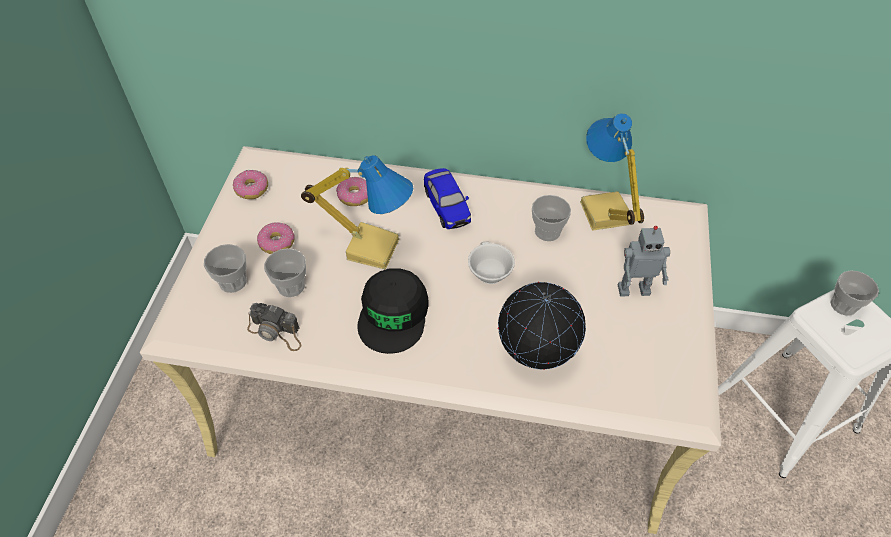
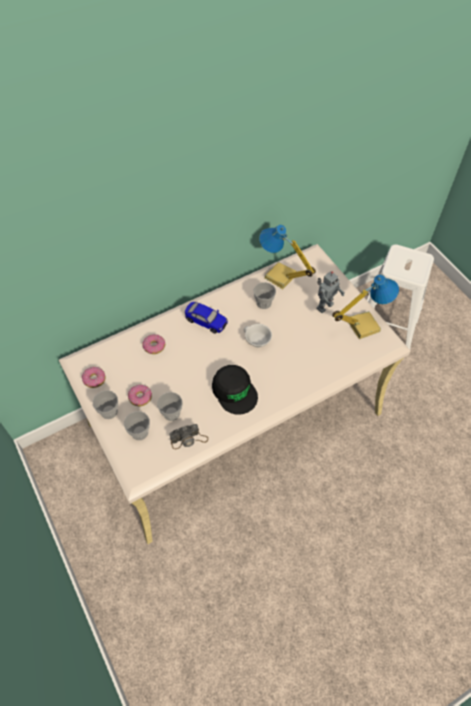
camera: 40 degrees left, 5 degrees up
table lamp [301,155,413,270] -> table lamp moved to [332,275,399,340]
globe [498,282,586,370] -> none
cup [830,270,879,316] -> cup moved to [93,390,118,419]

